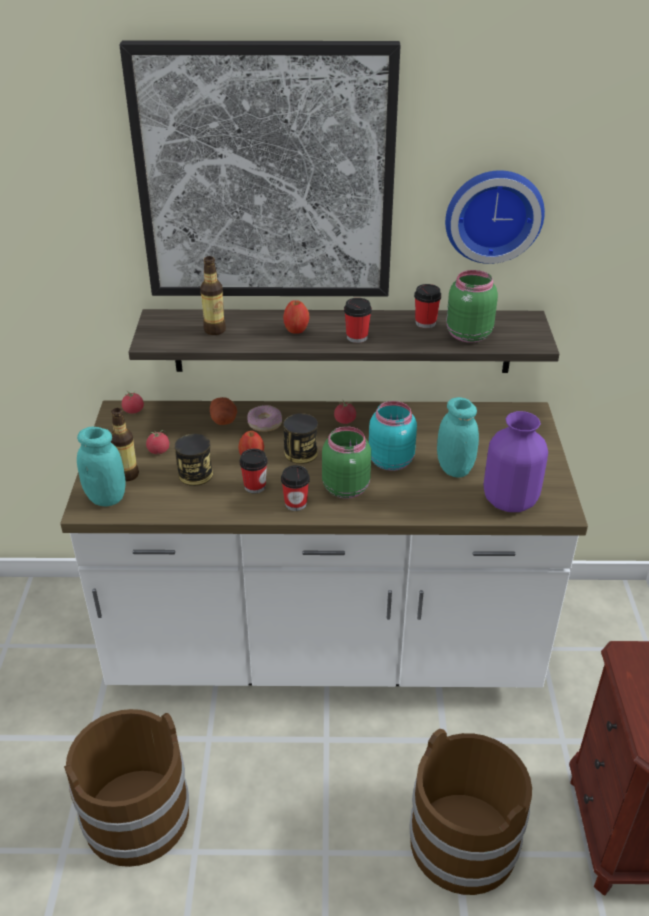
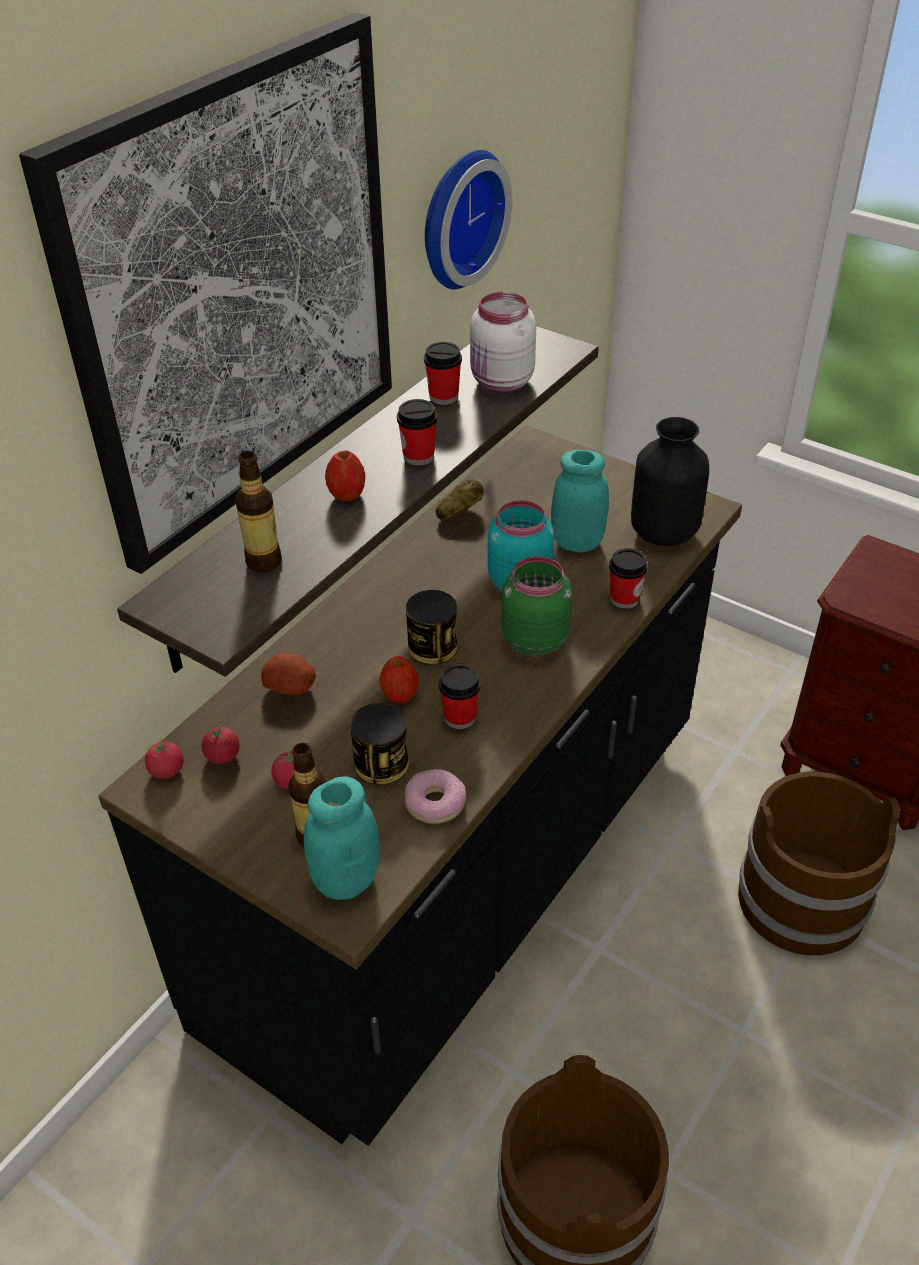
camera: 55 degrees left, 5 degrees up
white counter [60,400,588,688] -> black counter [98,425,742,1146]
donut [247,405,282,432] -> donut moved to [405,769,466,824]
cup [281,465,310,511] -> cup moved to [609,548,648,609]
tomato [334,401,356,424] -> tomato moved to [202,724,240,764]
green jar [446,270,498,343] -> white jar [470,292,536,392]
purple vase [484,411,548,512] -> black vase [631,417,709,546]
none -> potato [436,479,483,520]

